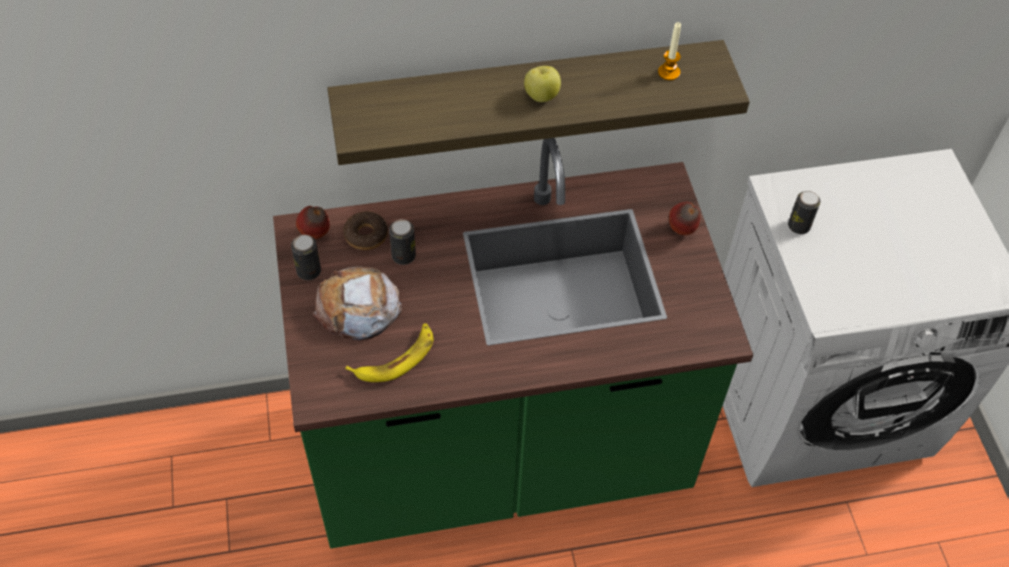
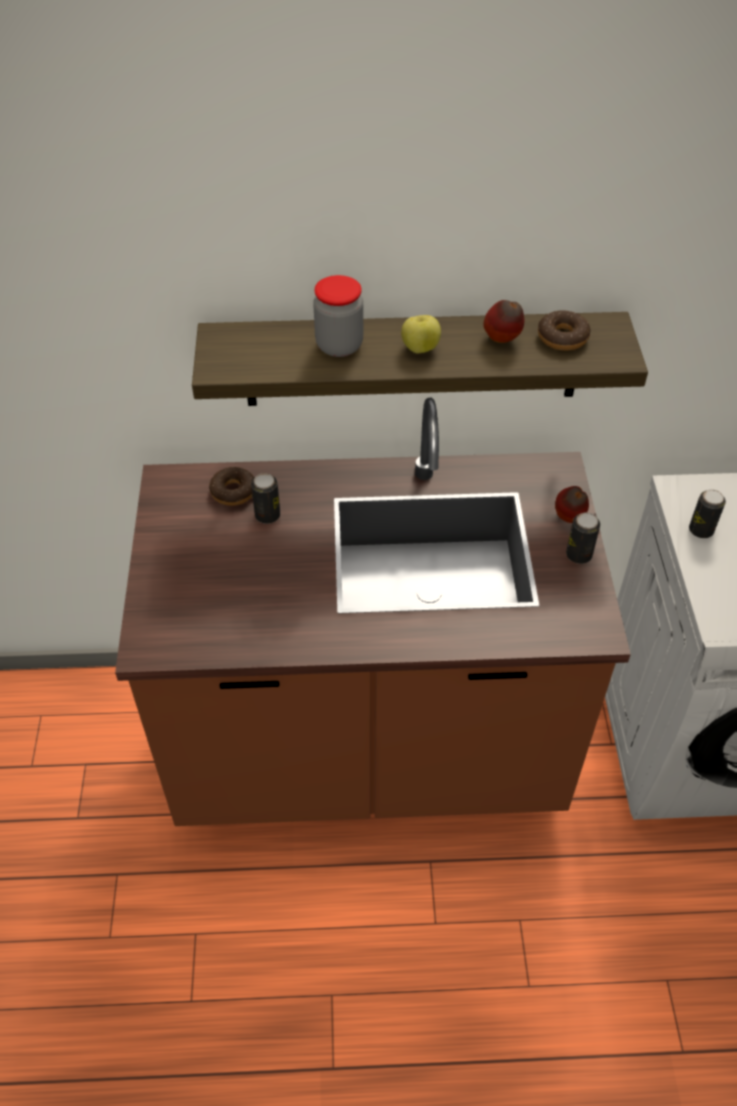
camera: 10 degrees right, 5 degrees down
green counter [273,138,753,548] -> brown counter [115,398,631,826]
can [291,235,321,280] -> can moved to [566,512,600,564]
apple [296,206,330,239] -> apple moved to [483,300,524,343]
bread [312,266,402,340] -> none
banana [345,323,434,382] -> none
candle [658,22,681,81] -> donut [538,310,591,351]
none -> jar [313,275,363,357]

